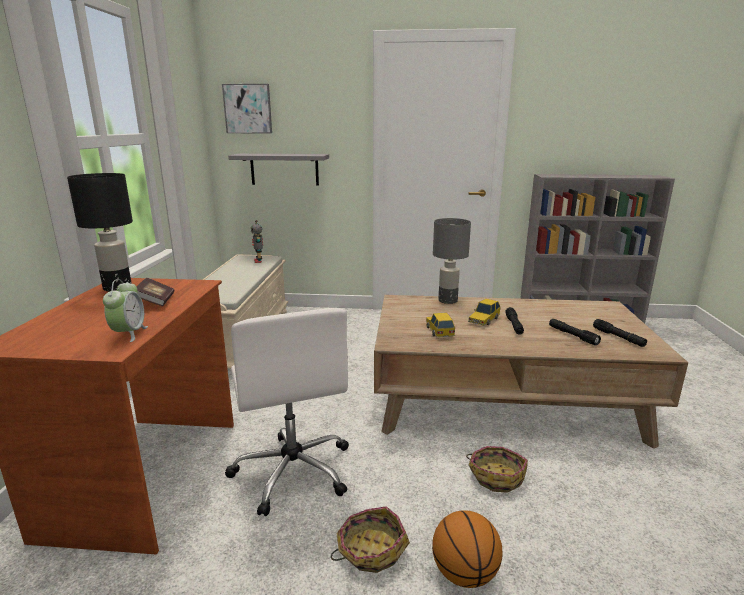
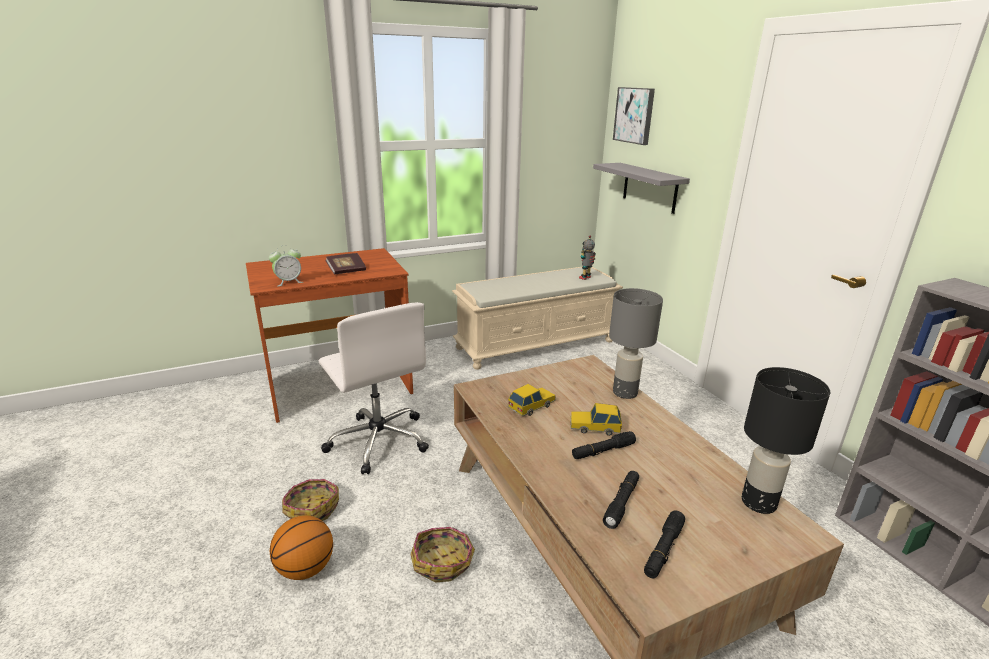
camera: 60 degrees right, 5 degrees up
black table lamp [67,173,133,292] -> black table lamp moved to [742,367,830,514]
white office chair [225,308,349,516] -> white office chair turned 75 degrees counterclockwise [319,302,429,474]

